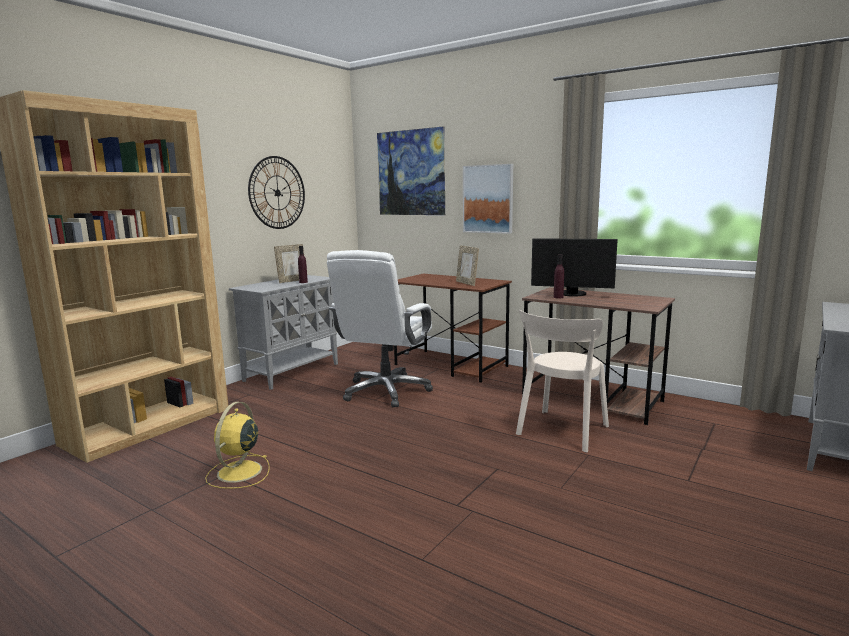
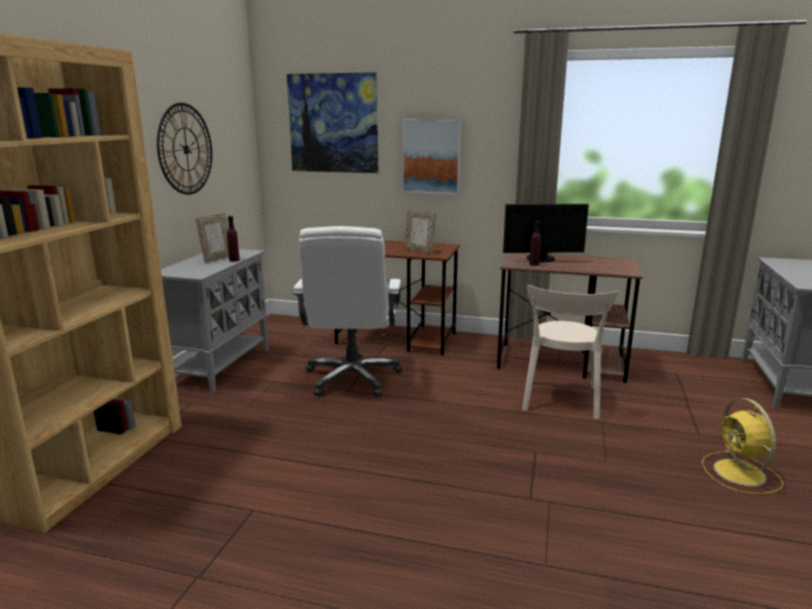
camera: 20 degrees left, 5 degrees up
yellow fan [205,402,269,489] -> yellow fan moved to [702,398,783,494]

